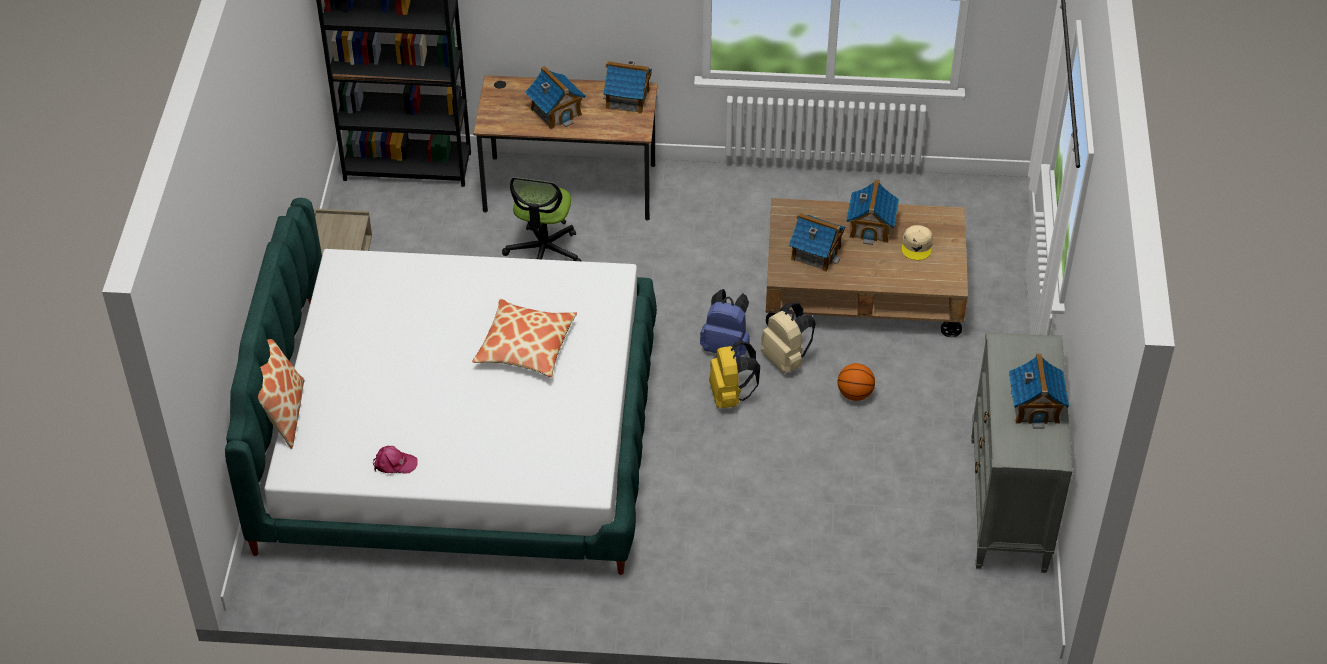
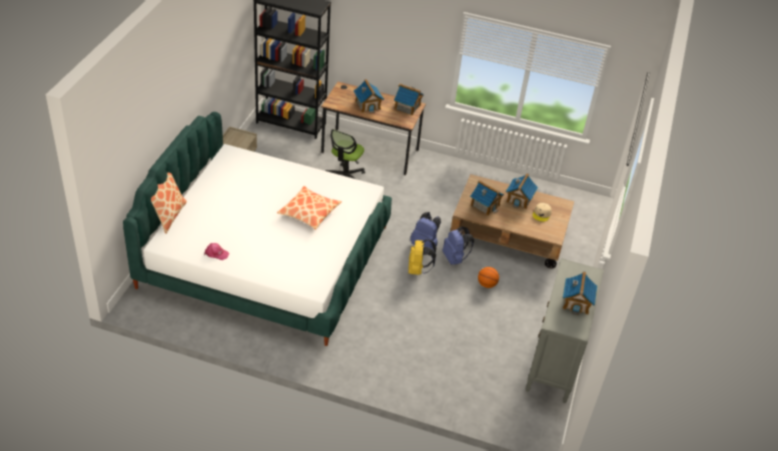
camera: 10 degrees right, 5 degrees down
beige backpack [761,303,816,373] -> blue backpack [442,226,474,265]

